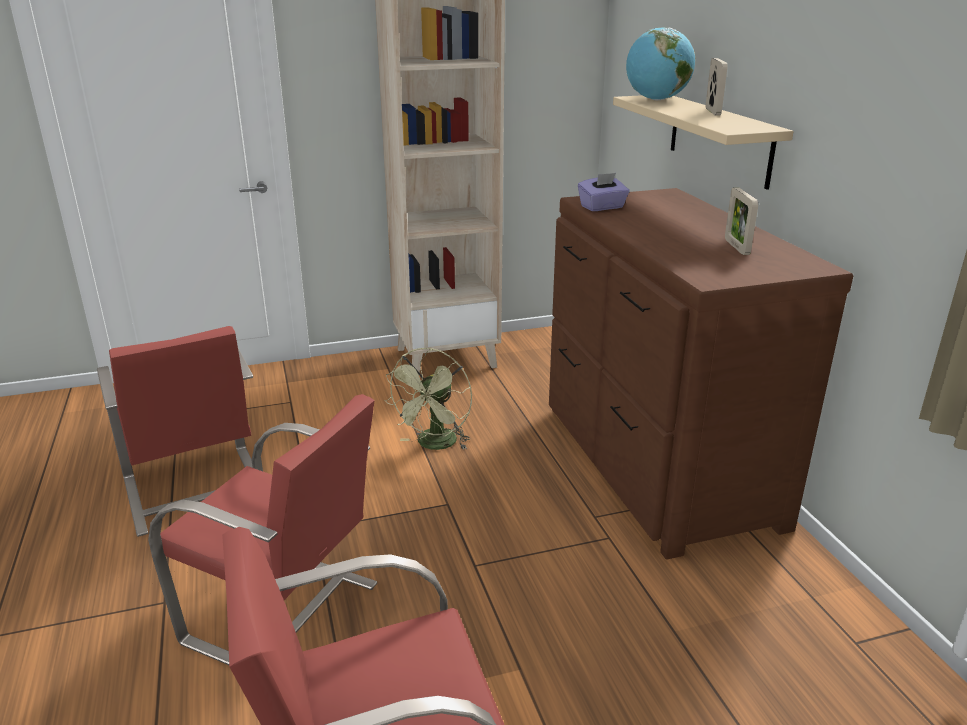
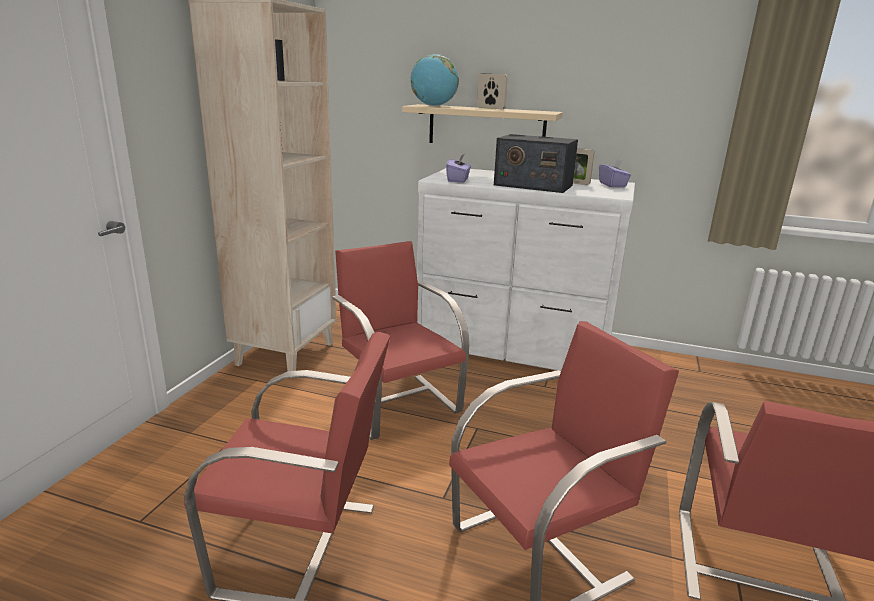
camera: 55 degrees left, 5 degrees down
green fan [384,348,472,450] -> red chair [332,241,470,440]
brown dresser [549,188,854,559] -> white dresser [417,168,635,371]
none -> radio [494,134,578,193]
none -> purple tissue box [599,159,631,187]

